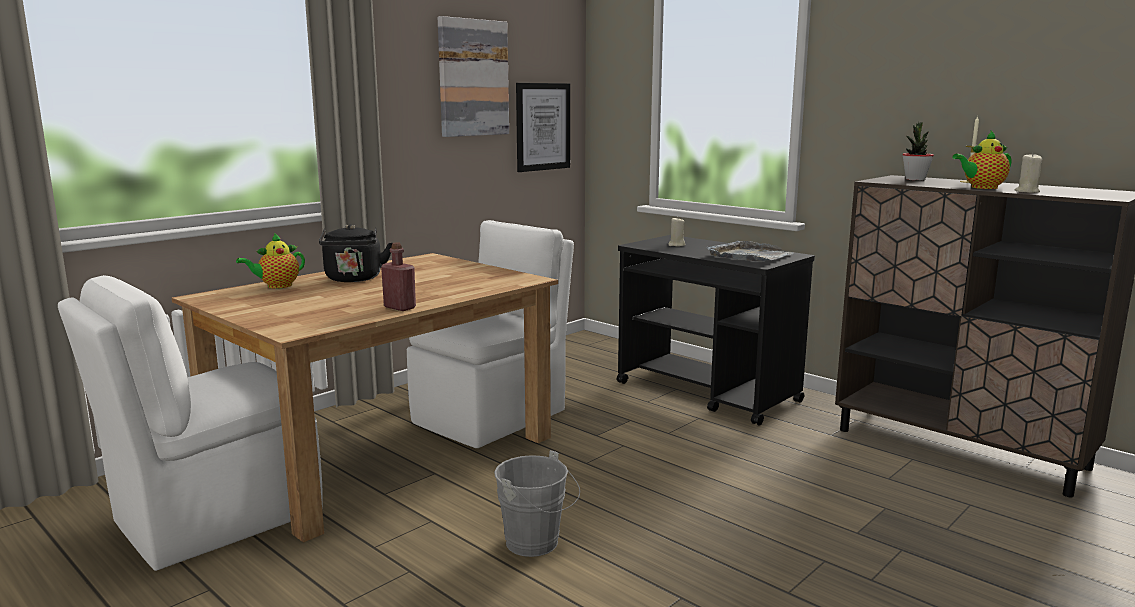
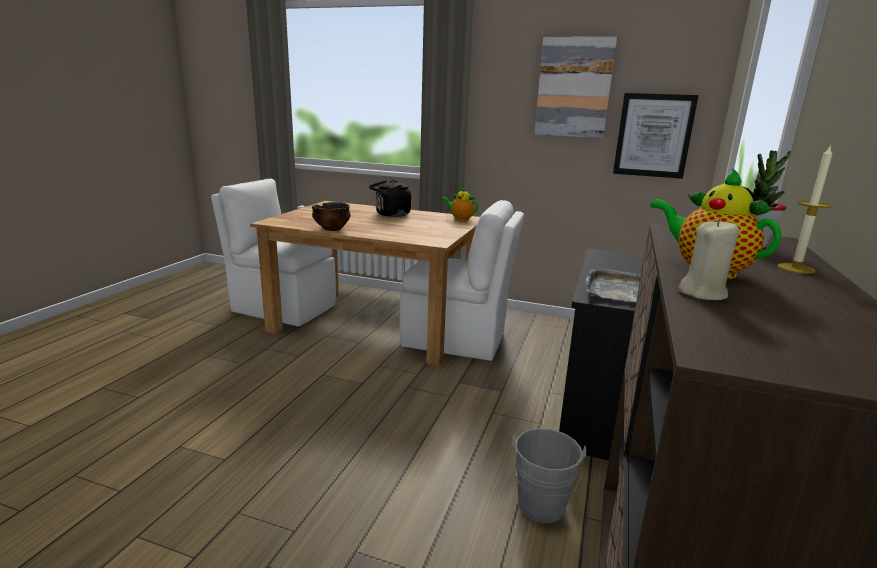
camera: 65 degrees right, 5 degrees up
teapot [236,233,305,289] -> teapot moved to [441,186,478,221]
red bottle [381,242,416,311] -> bowl [312,202,351,231]
grey bucket [494,450,580,557] -> grey bucket moved to [512,428,586,523]
beige candle [668,218,685,246] -> none

